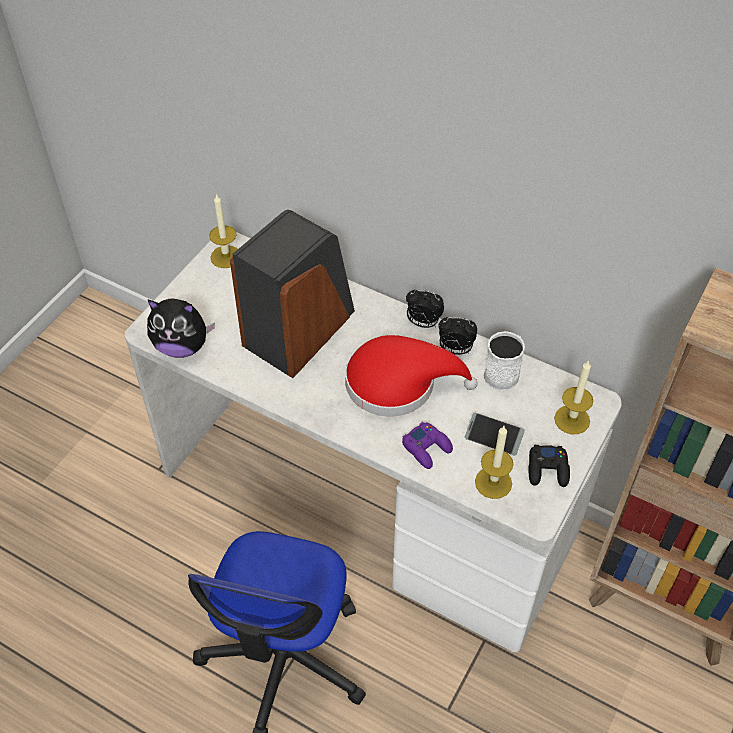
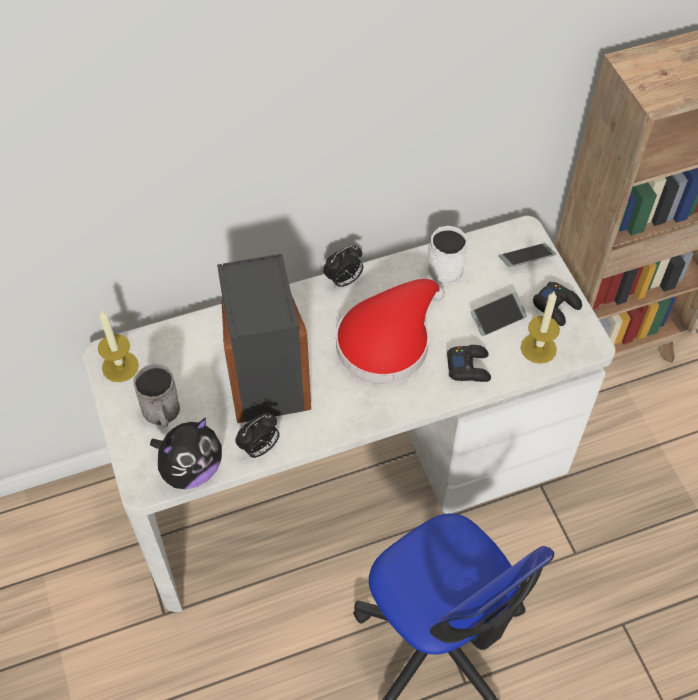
camera: 50 degrees left, 5 degrees up
purple game controller [402,422,453,469] -> black game controller [447,345,491,382]
alarm clock [438,317,477,355] -> alarm clock moved to [235,413,280,458]
candle [554,360,593,434] -> phone [499,243,556,267]
none -> grey mug [133,364,180,427]

